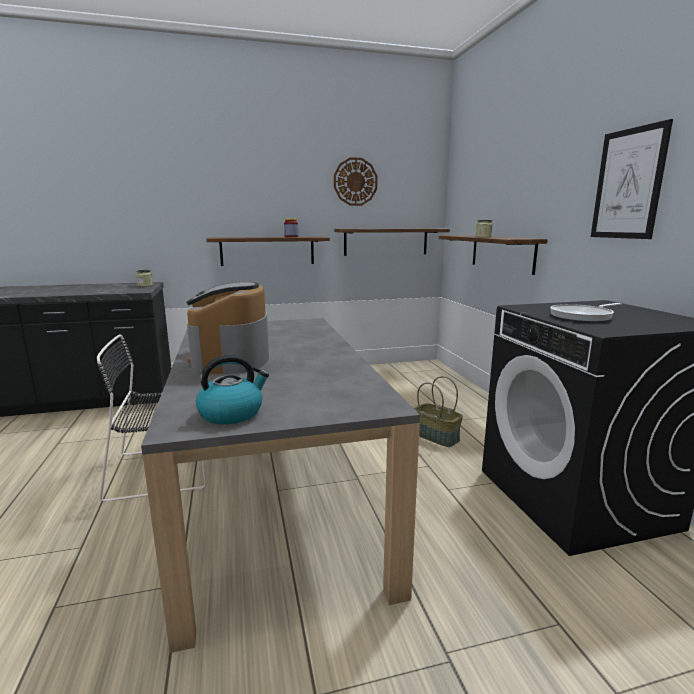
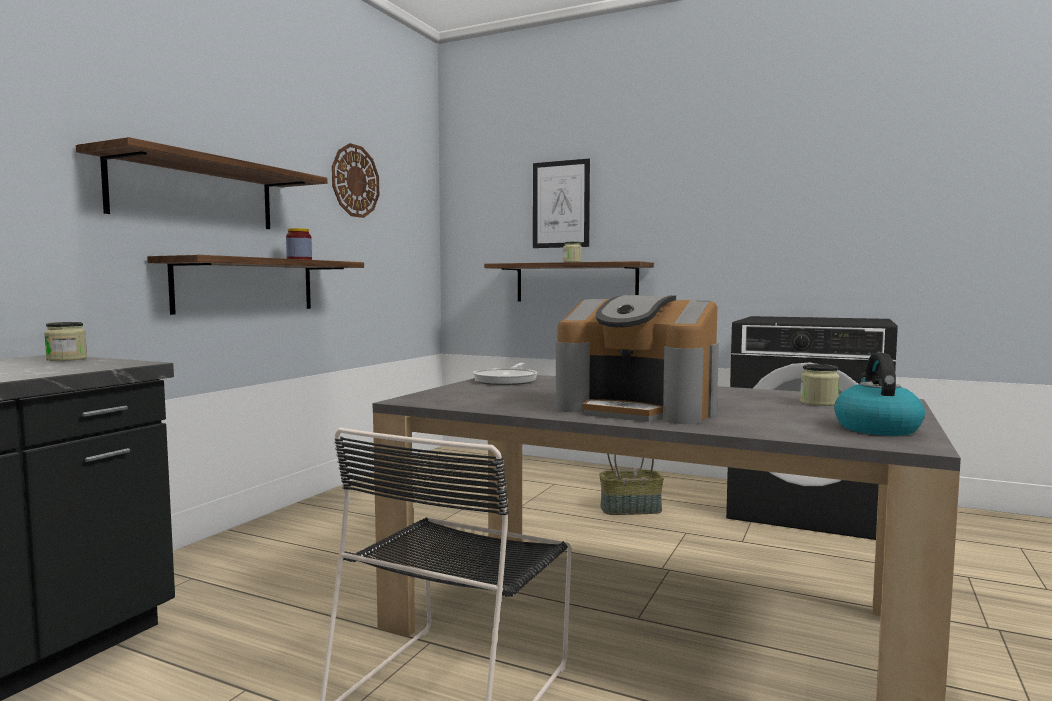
camera: 50 degrees left, 10 degrees down
shelf [334,228,450,256] -> shelf moved to [76,137,327,229]
frying pan [550,303,621,322] -> frying pan moved to [473,363,537,385]
picture [591,119,673,239] -> picture moved to [533,159,590,248]
none -> jar [800,364,840,406]

